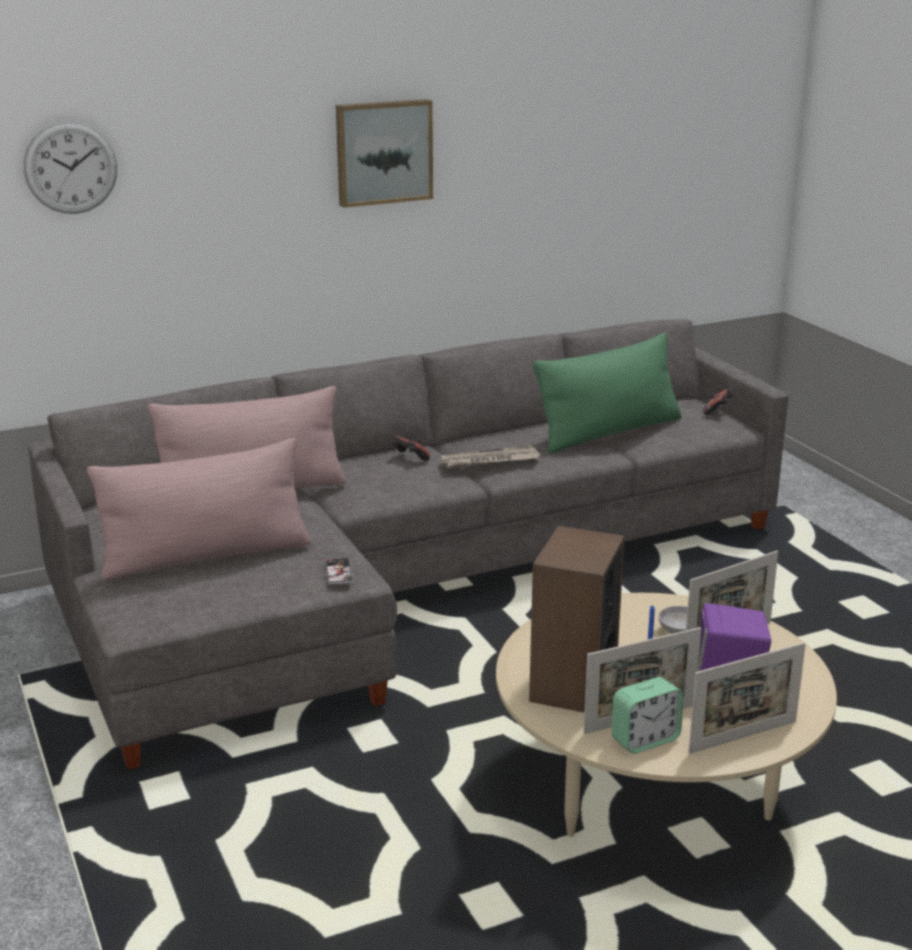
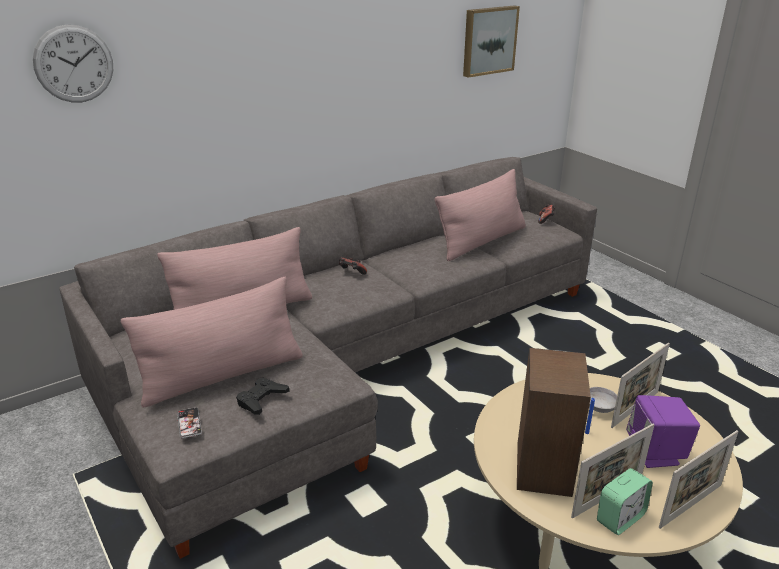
camera: 10 degrees left, 5 degrees up
phone [325,558,353,585] -> phone moved to [177,408,202,438]
picture [336,99,433,208] -> picture moved to [463,5,520,78]
newspaper [441,445,540,469] -> none
green pillow [533,332,682,453] -> pink pillow [435,169,526,261]
none -> black game controller [236,378,289,415]

